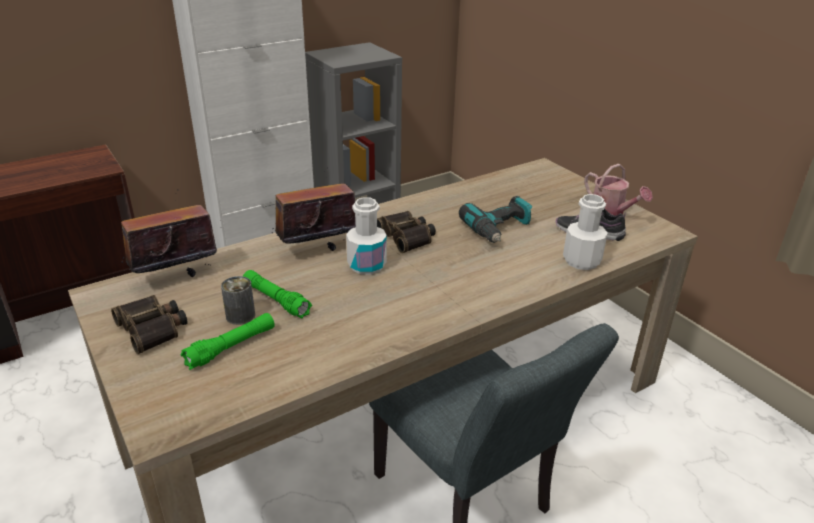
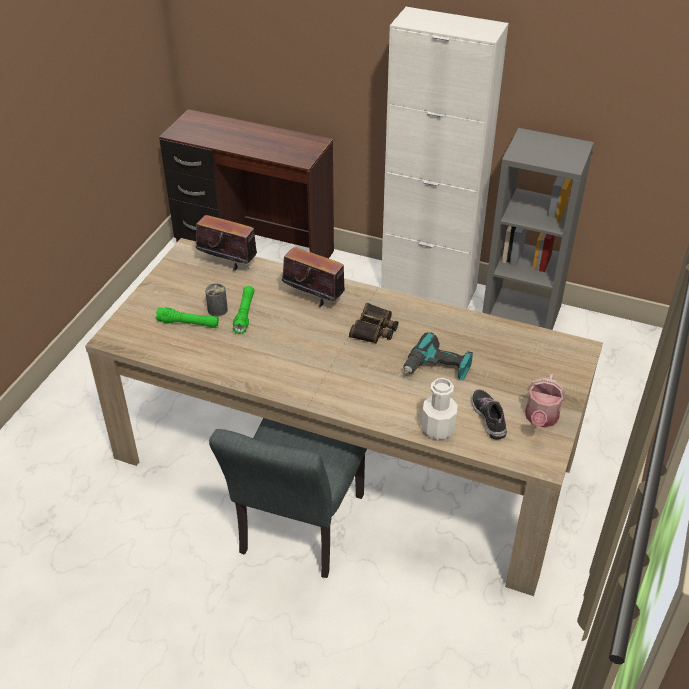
camera: 55 degrees right, 10 degrees up
binoculars [111,295,188,354] -> none
white bottle [346,197,387,275] -> none

